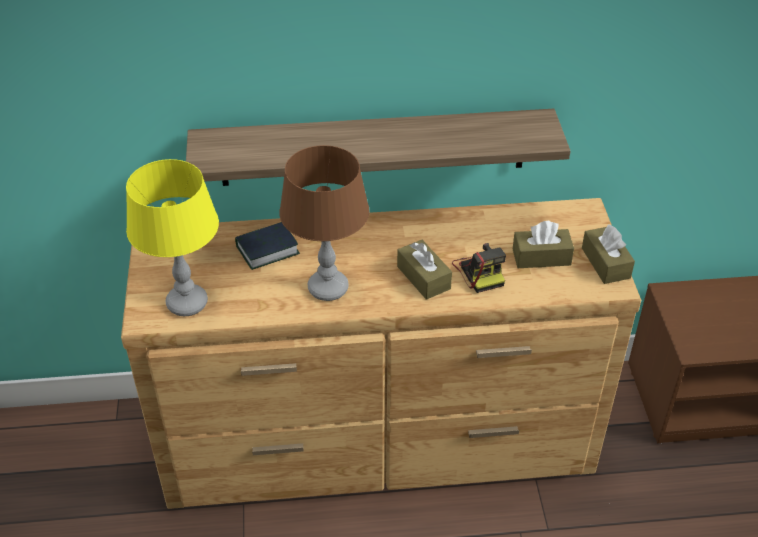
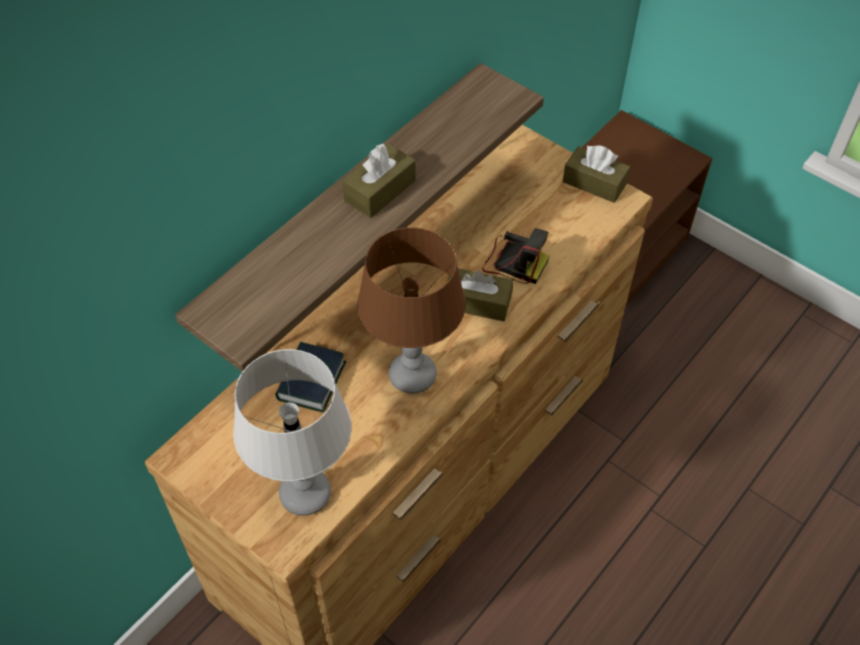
camera: 45 degrees left, 10 degrees up
yellow table lamp [126,159,219,316] -> grey table lamp [233,349,352,516]
brown tissue box [513,221,574,268] -> brown tissue box moved to [342,143,416,218]

